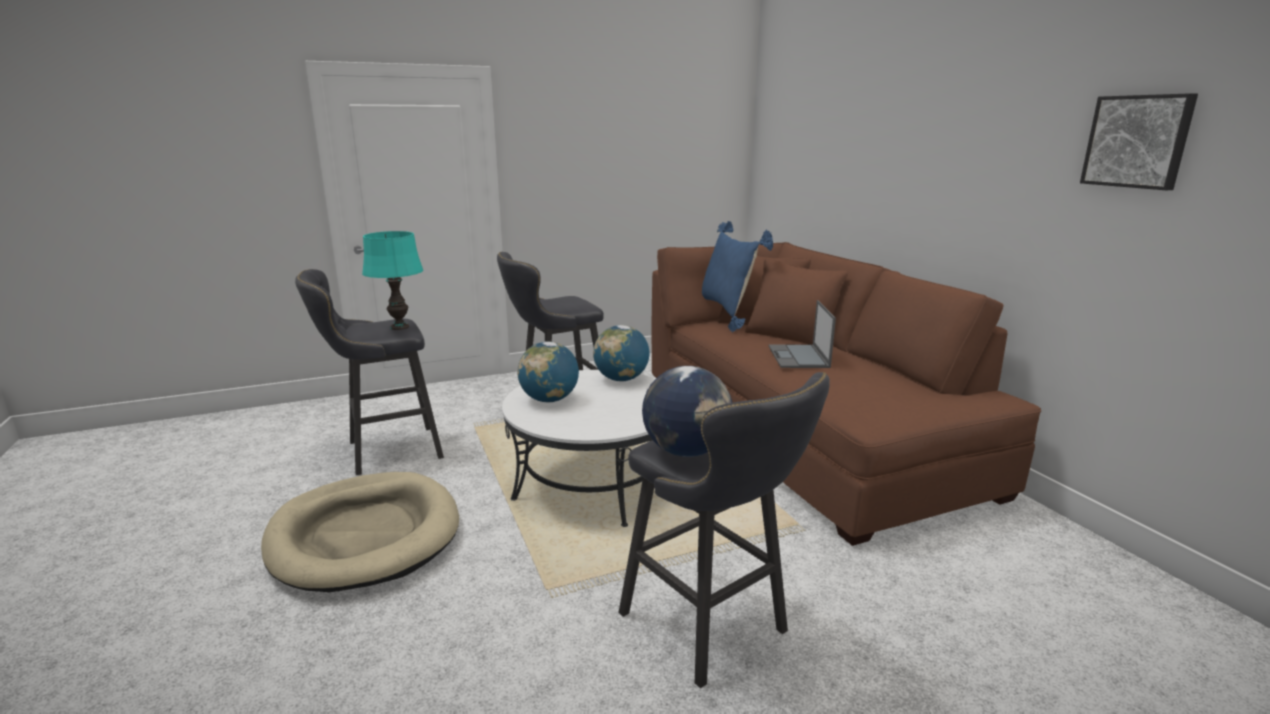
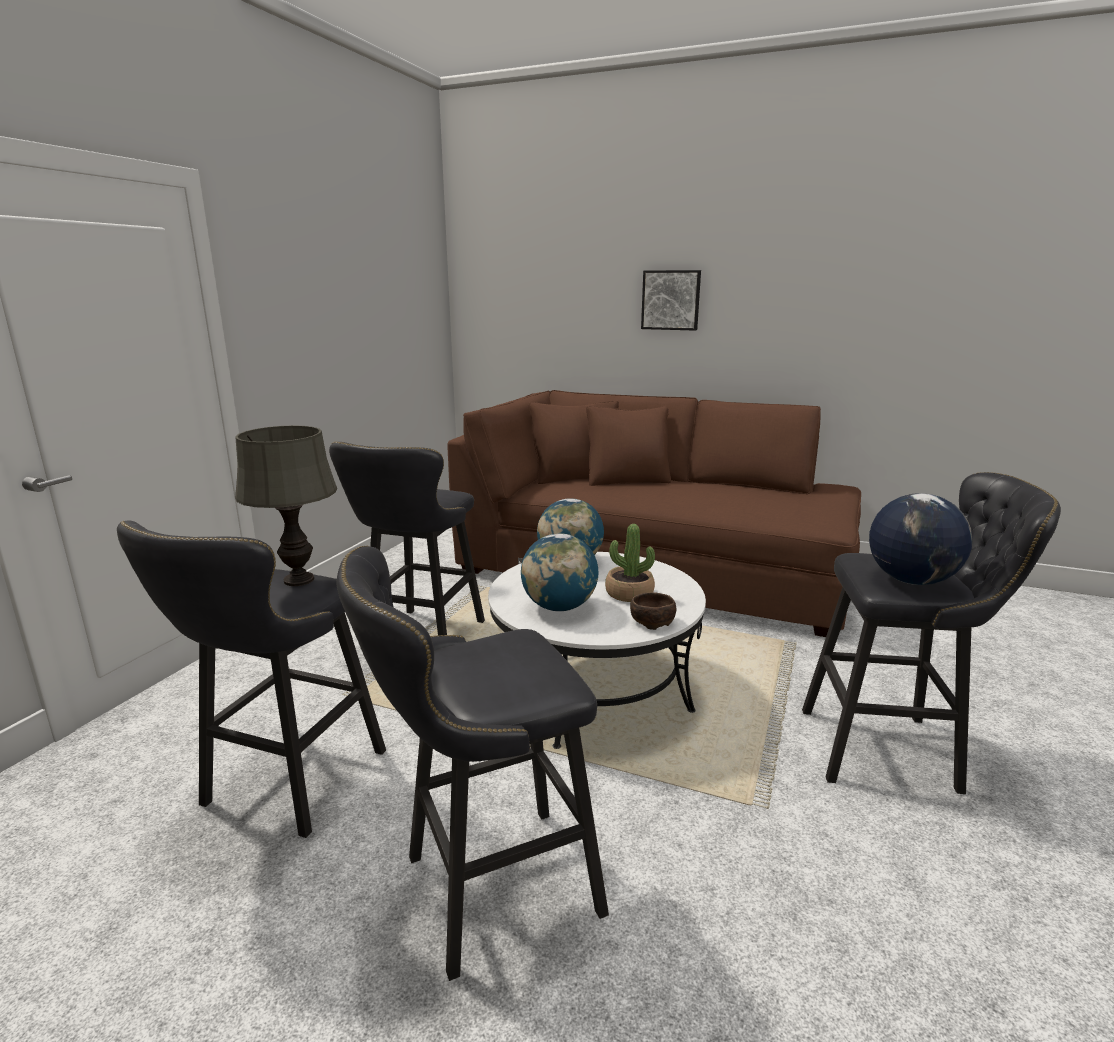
camera: 45 degrees left, 0 degrees up
beige dog bed [261,472,459,592] -> black stool [337,546,609,981]
turquoise table lamp [362,231,423,330] -> grey table lamp [235,425,337,586]
blue pillow [702,221,773,332] -> none
laptop [769,300,836,368] -> none
picture [1080,93,1198,190] -> picture moved to [641,270,701,331]
none -> potted plant [605,524,655,602]
none -> brown bowl [630,592,677,630]

